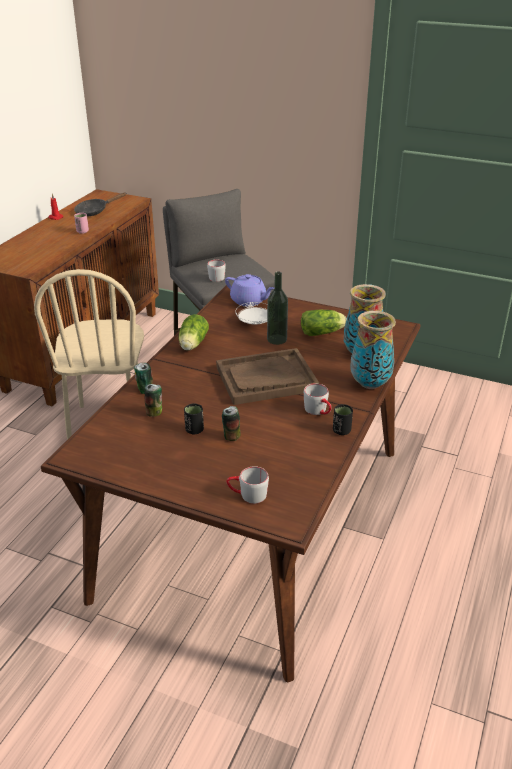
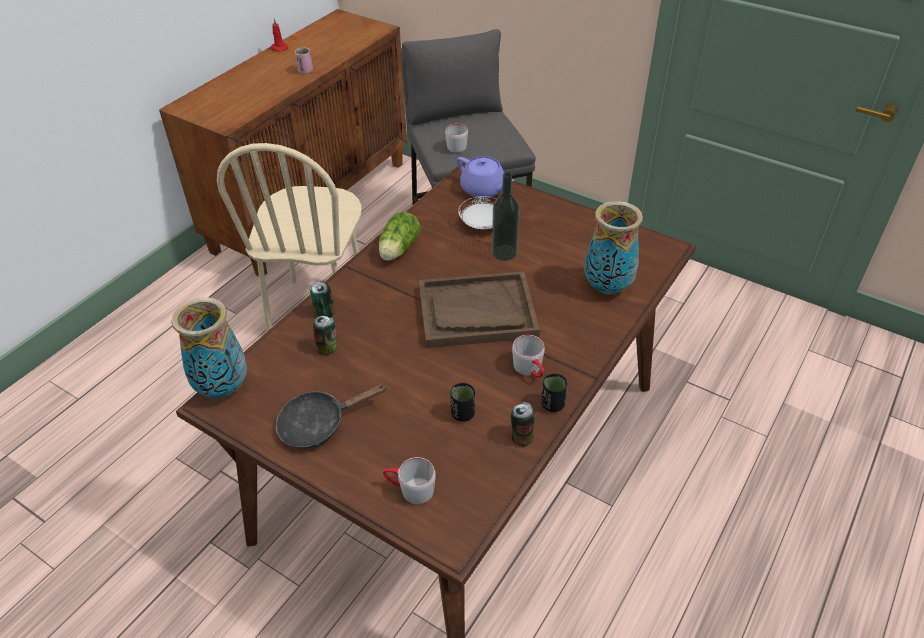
camera: 10 degrees right, 10 degrees up
black frying pan [74,193,126,217] -> black frying pan moved to [276,384,388,449]
black cup [184,403,204,434] -> black cup moved to [450,383,475,422]
can [222,406,241,441] -> can moved to [511,402,534,447]
lettuce [301,310,347,336] -> none
vase [350,311,396,389] -> vase moved to [172,297,247,398]

